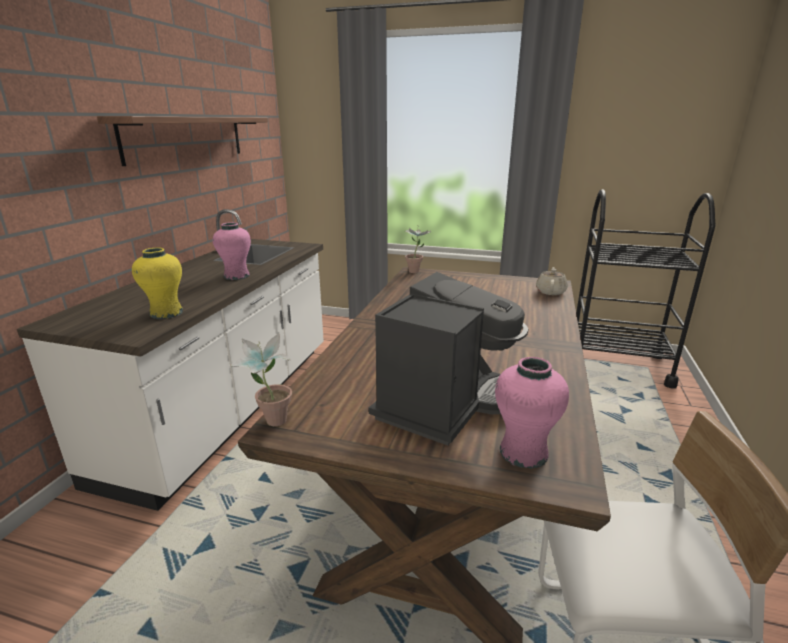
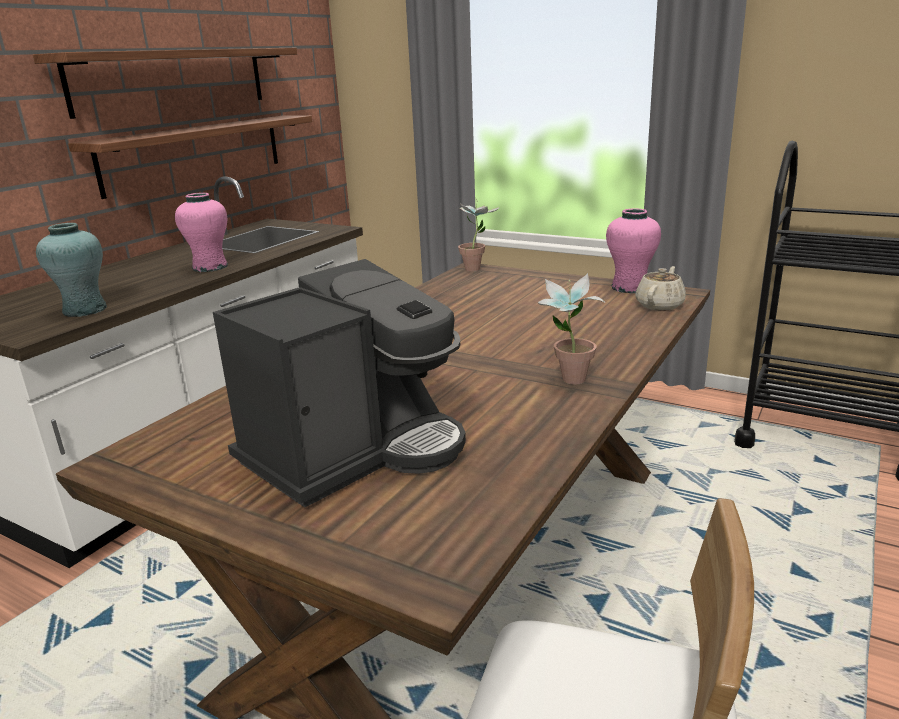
camera: 15 degrees right, 0 degrees up
yellow vase [132,247,183,319] -> turquoise vase [36,223,107,317]
potted plant [229,332,292,426] -> potted plant moved to [538,273,605,385]
pink vase [495,357,569,469] -> pink vase moved to [606,208,661,293]
none -> shelf [68,116,312,199]

